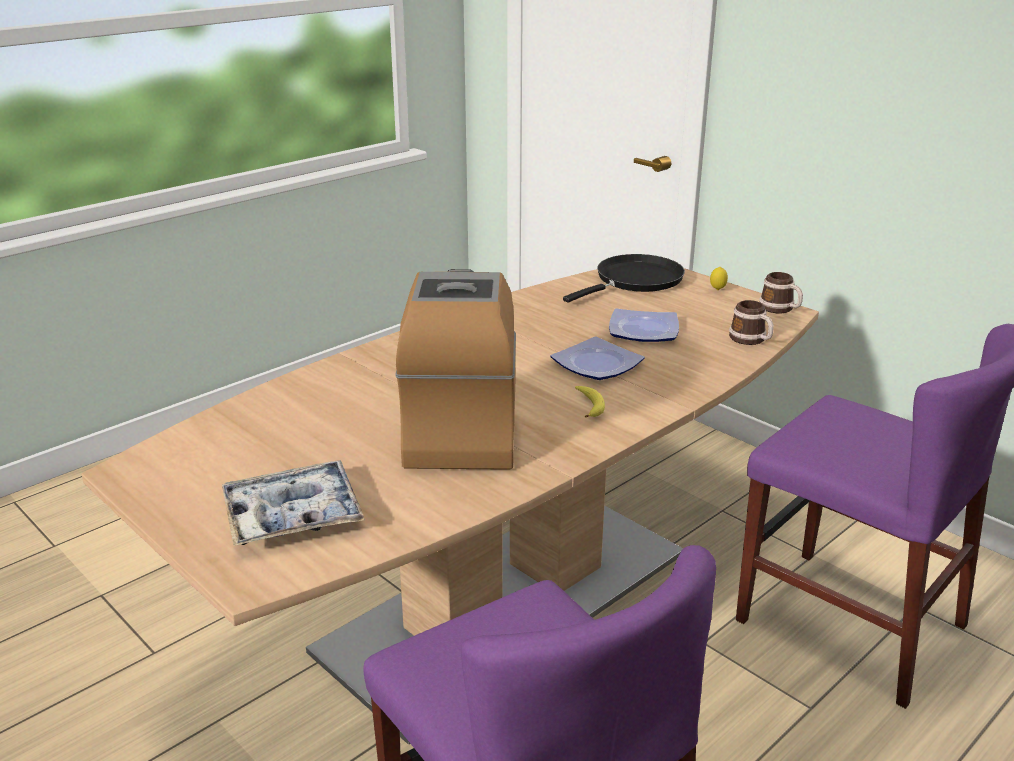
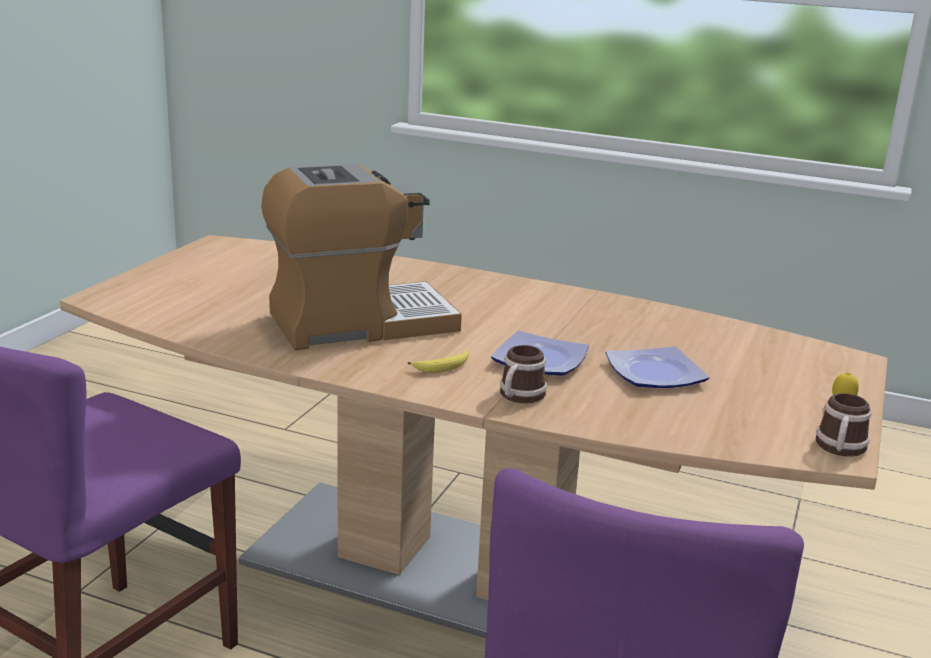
camera: 65 degrees right, 5 degrees down
tray [222,460,365,546] -> none
black frying pan [563,254,685,303] -> none
mug [729,300,774,345] -> mug moved to [500,345,547,403]

